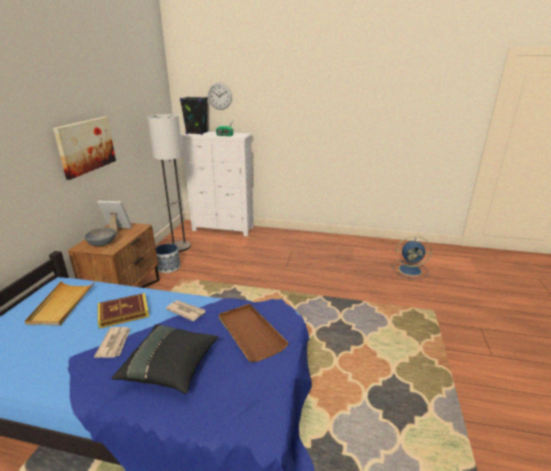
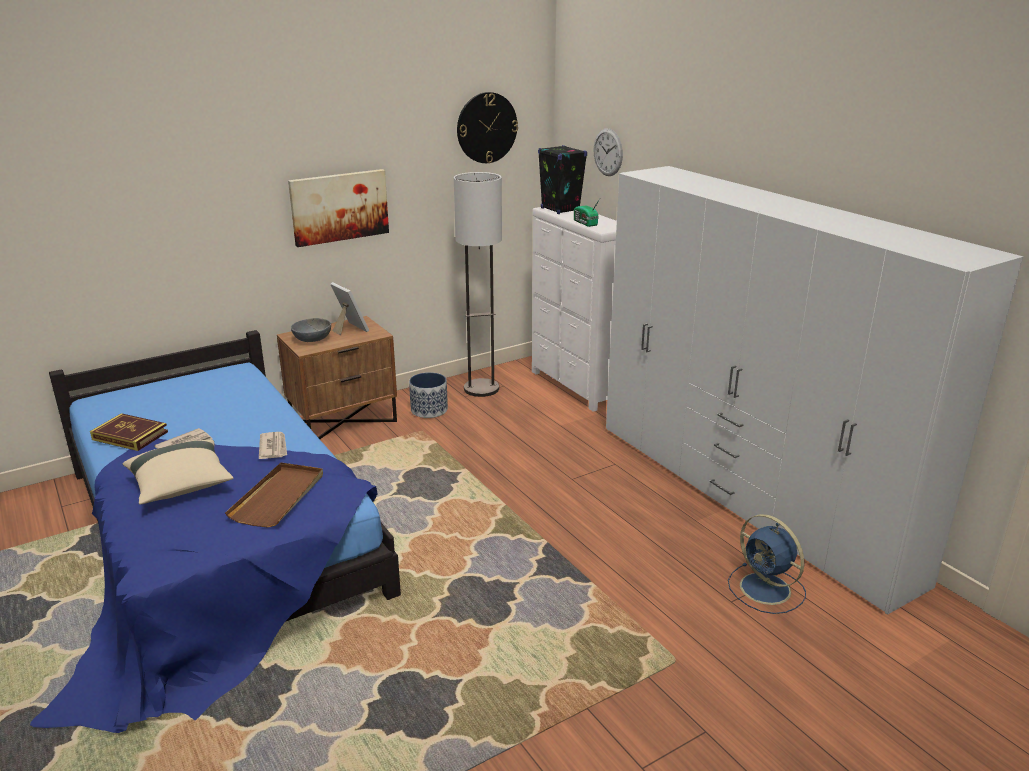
camera: 45 degrees right, 0 degrees up
beige tray [25,281,95,326] -> none
book [98,293,149,329] -> book moved to [90,413,168,451]
black pillow [112,324,218,394] -> beige pillow [123,440,234,505]
none -> wall clock [457,92,518,163]
none -> white wardrobe [606,166,1023,615]

